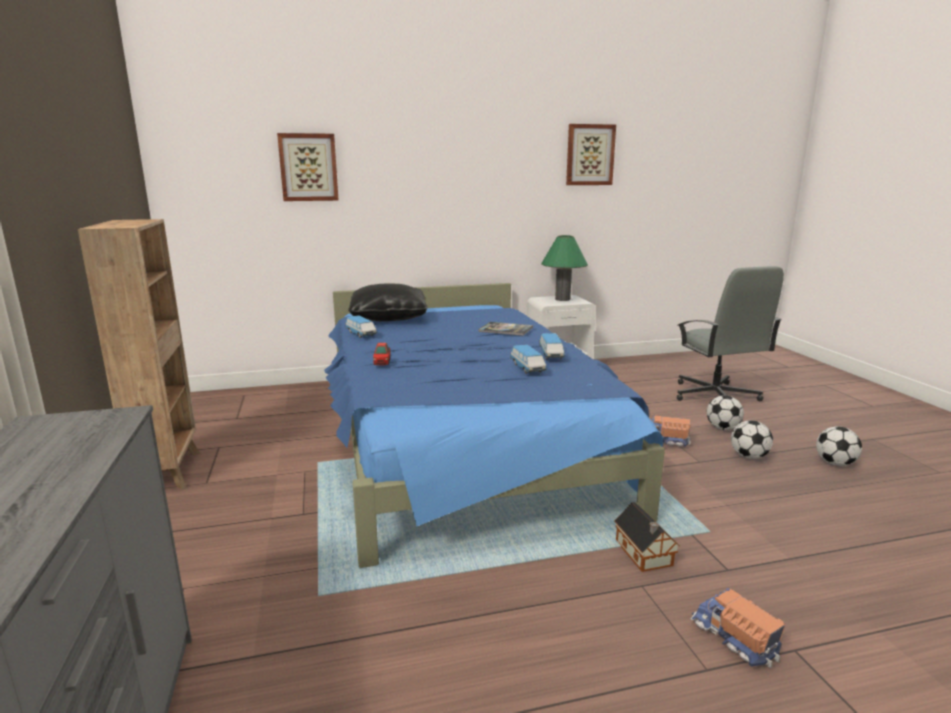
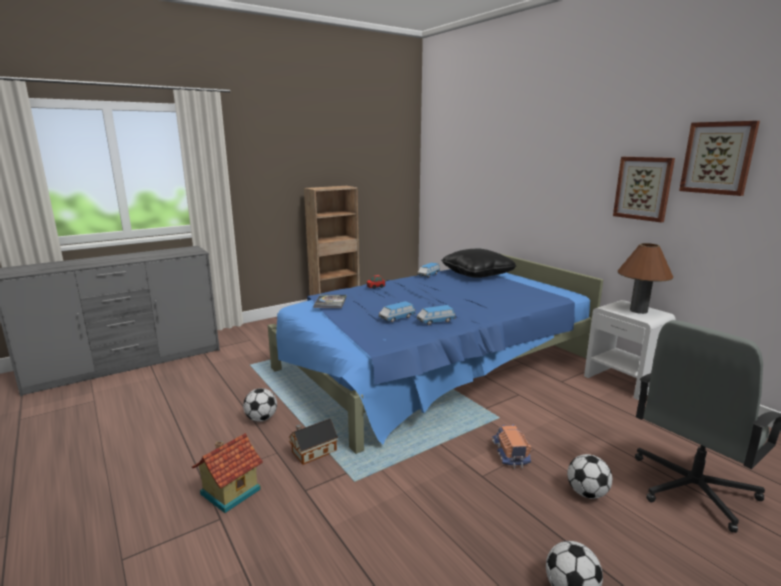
camera: 70 degrees right, 0 degrees up
picture [277,133,339,201] -> picture moved to [613,157,675,222]
book [478,322,533,336] -> book moved to [313,295,347,308]
green table lamp [541,235,588,301] -> brown table lamp [618,243,673,314]
toy truck [691,588,785,668] -> toy house [192,433,263,513]
football [731,420,773,459] -> football moved to [243,388,277,422]

